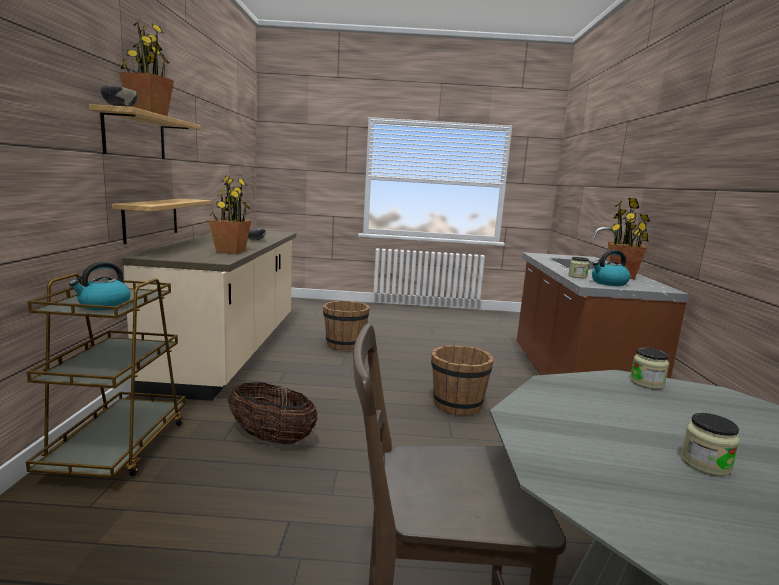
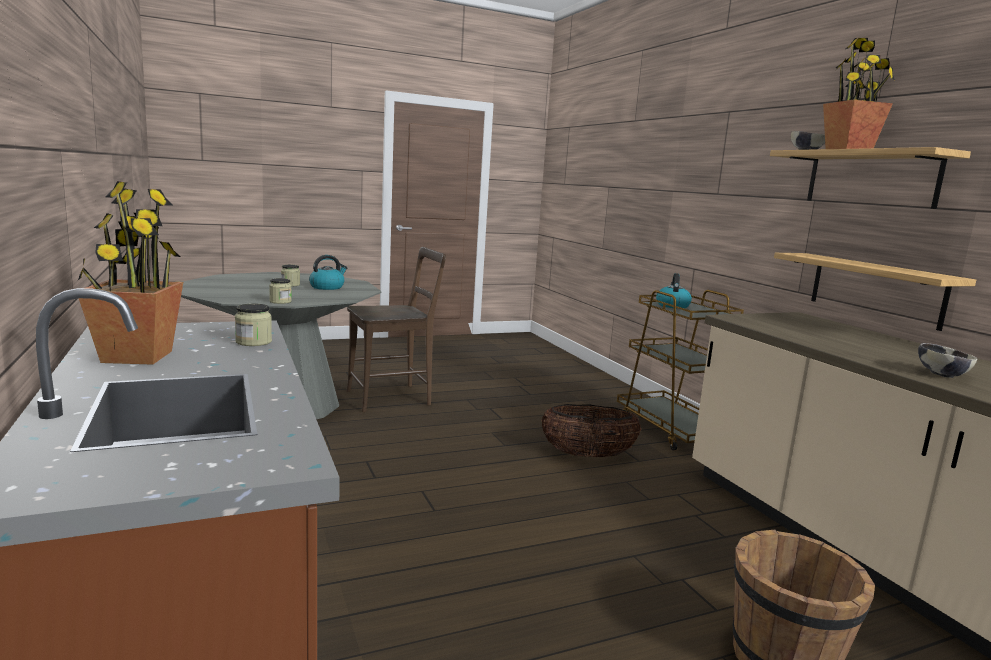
camera: 155 degrees right, 0 degrees up
potted plant [209,175,251,254] -> none
brown bucket [431,345,494,415] -> none
kettle [592,250,630,286] -> kettle moved to [309,255,347,290]

